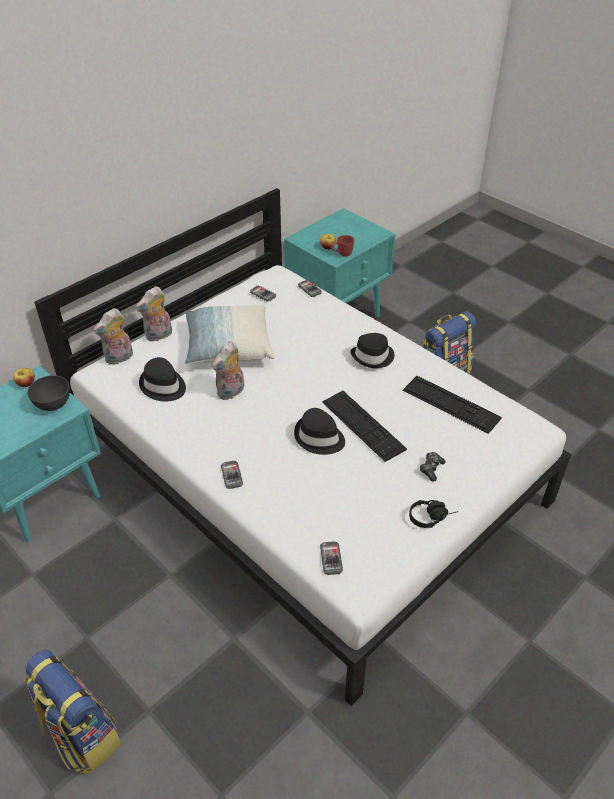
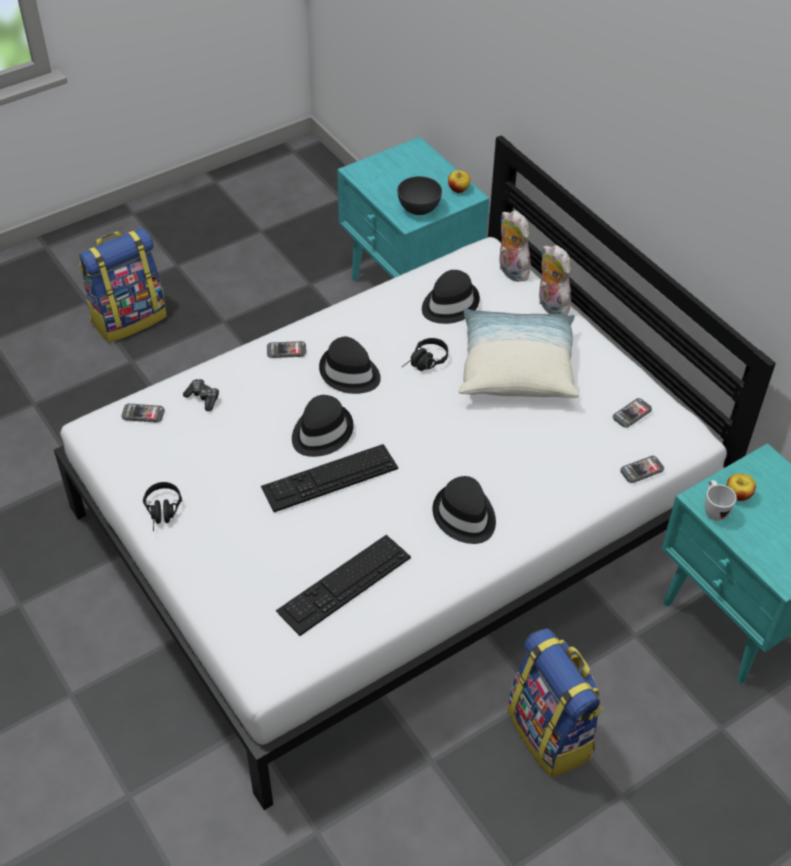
camera: 100 degrees right, 5 degrees up
plush toy [212,341,245,400] -> black headphones [402,338,448,371]
red mug [331,235,354,257] -> white mug [705,480,737,521]
game controller [420,452,446,481] -> game controller moved to [183,379,219,411]
none -> black hat [319,337,381,394]

